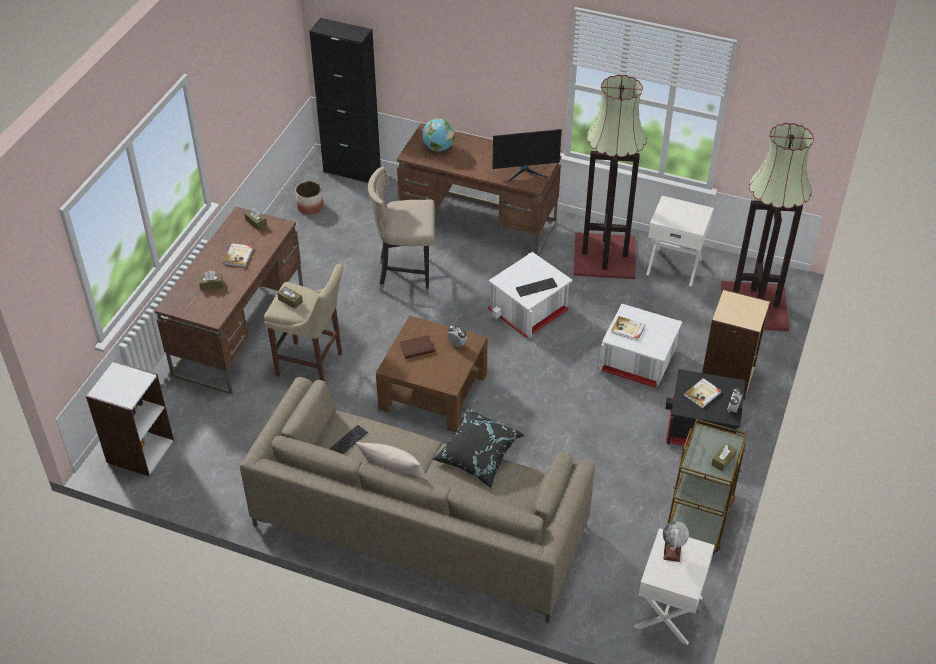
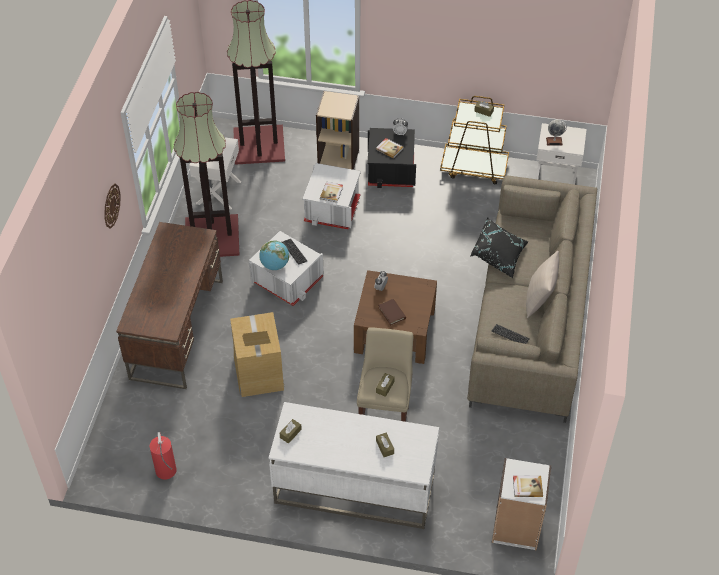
camera: 100 degrees left, 5 degrees up
brown desk [155,207,303,394] -> white desk [269,402,439,529]
book [223,243,253,267] -> book moved to [513,476,543,497]
planter [295,181,323,214] -> fire extinguisher [150,432,177,479]
black cabinet [309,18,381,183] -> none
beige stool [368,167,435,295] -> cardboard box [230,312,284,397]
globe [422,118,455,151] -> globe moved to [259,240,289,270]
monitor [493,129,562,182] -> none
none -> wall clock [104,183,121,229]

